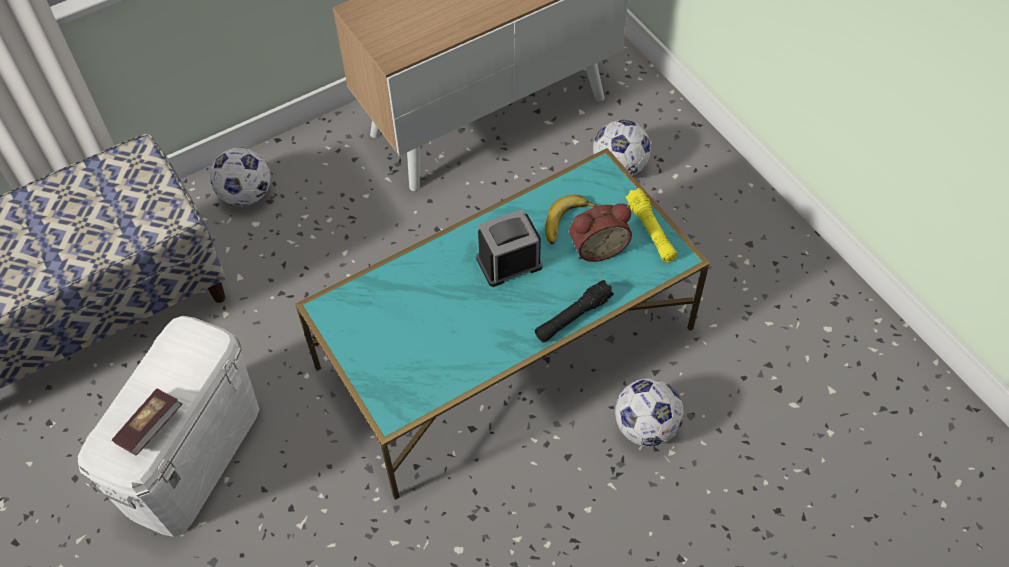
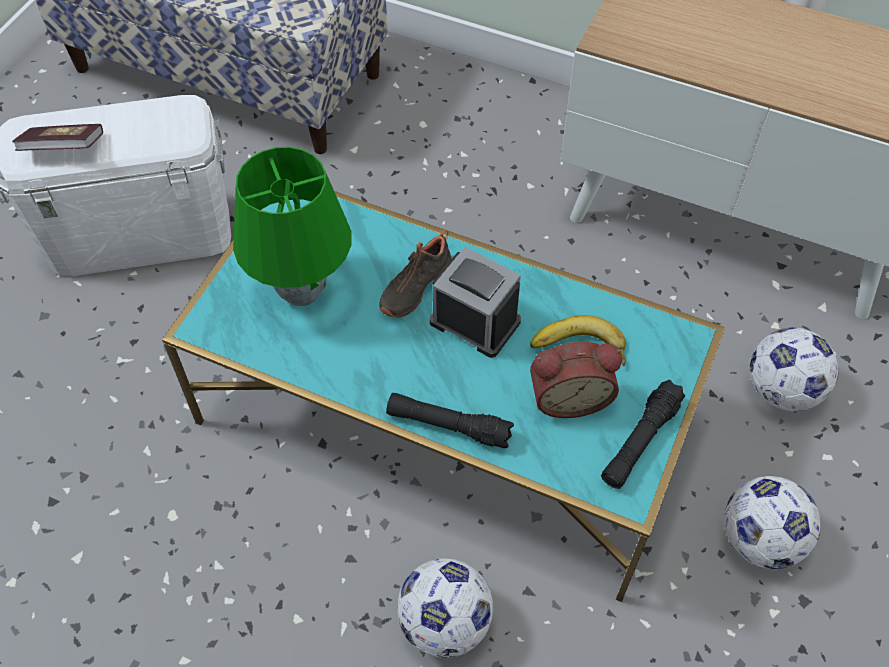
camera: 55 degrees right, 0 degrees up
football [210,147,270,206] -> football moved to [724,476,820,569]
alarm clock [569,203,632,262] -> alarm clock turned 45 degrees counterclockwise [530,342,622,418]
yellow flashlight [626,188,677,263] -> black flashlight [601,380,686,489]
none -> green table lamp [233,147,351,306]
none -> black shoe [379,230,452,318]

